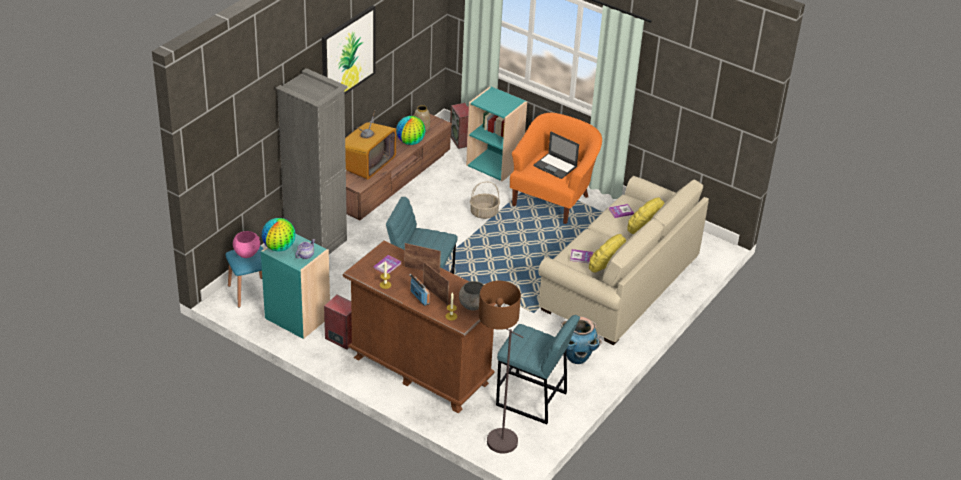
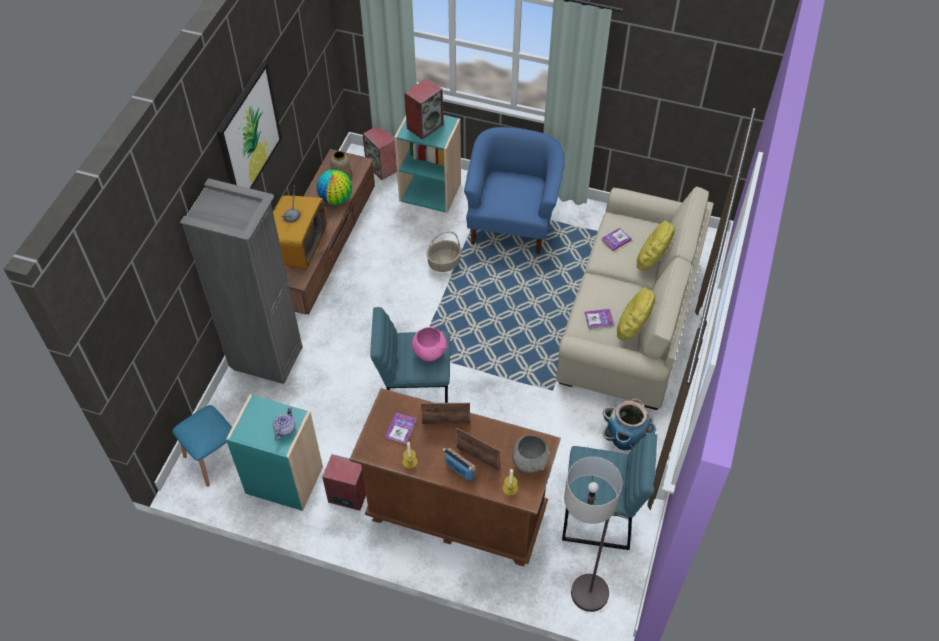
camera: 15 degrees left, 15 degrees up
pink bowl [233,231,260,258] -> pink bowl moved to [412,327,448,362]
globe [262,218,296,252] -> none
brown floor lamp [479,281,524,454] -> grey floor lamp [564,457,629,612]
orange armchair [510,113,602,224] -> blue armchair [464,127,565,254]
laptop [533,131,579,179] -> none
none -> speaker [405,78,443,140]

